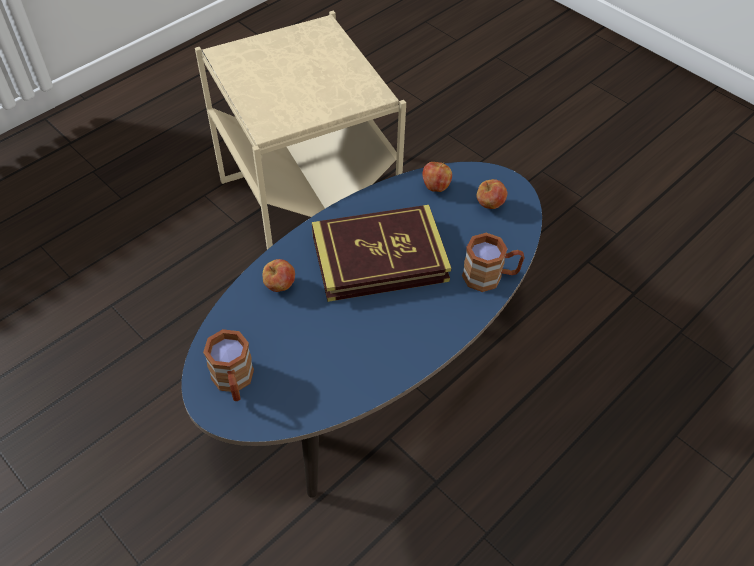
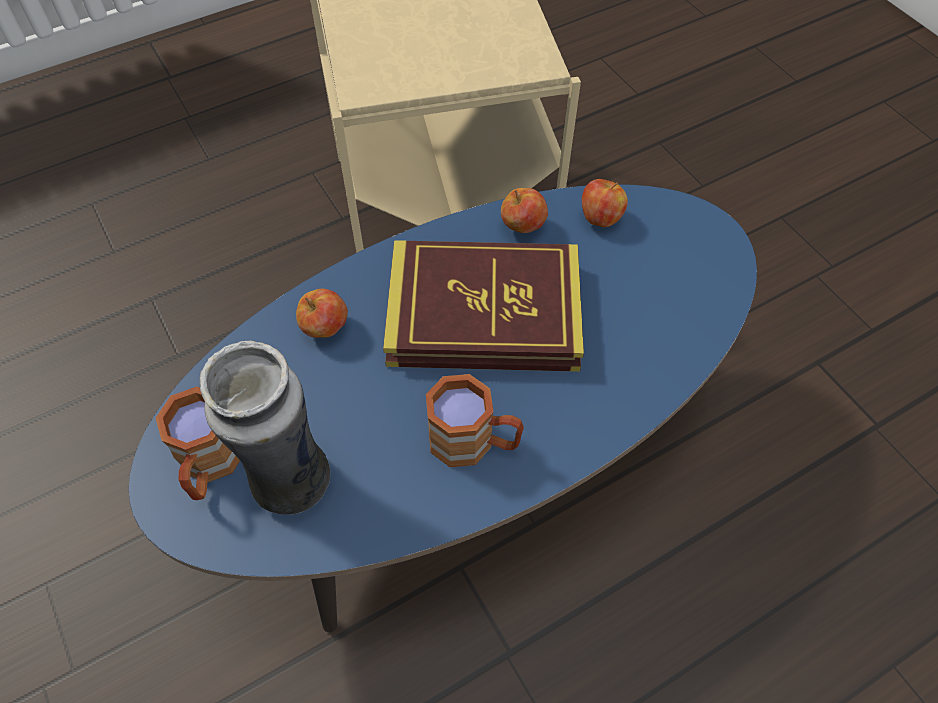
camera: 15 degrees right, 5 degrees up
brown mug [462,233,525,292] -> brown mug moved to [426,374,524,467]
apple [477,179,507,209] -> apple moved to [501,188,548,233]
none -> vase [199,341,330,515]

